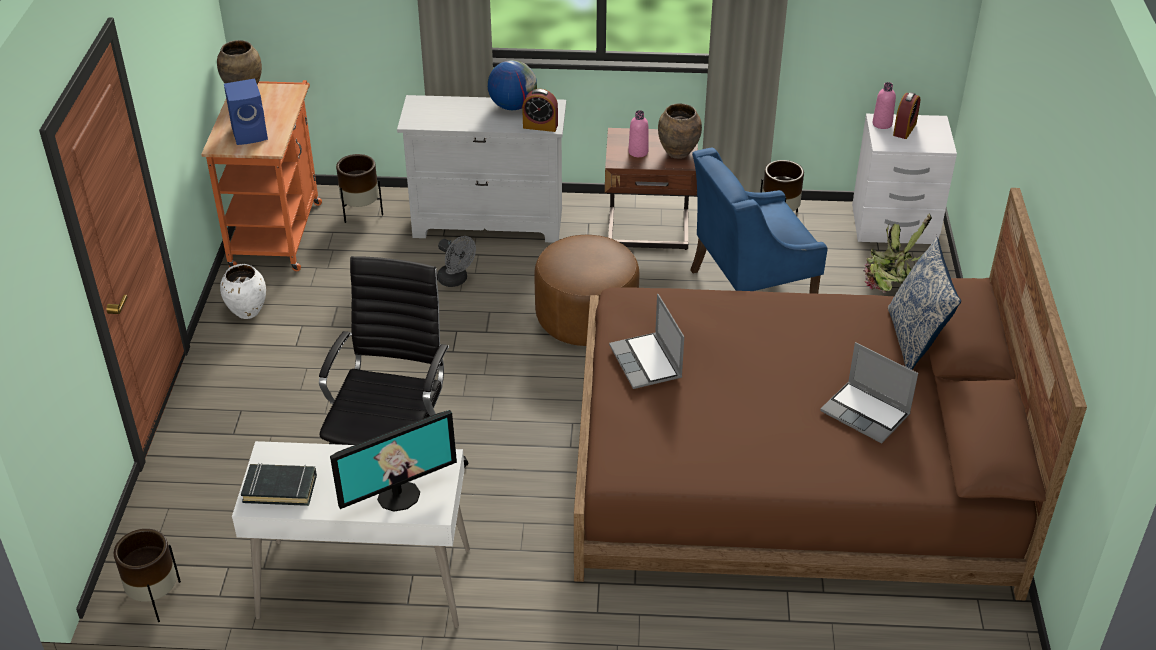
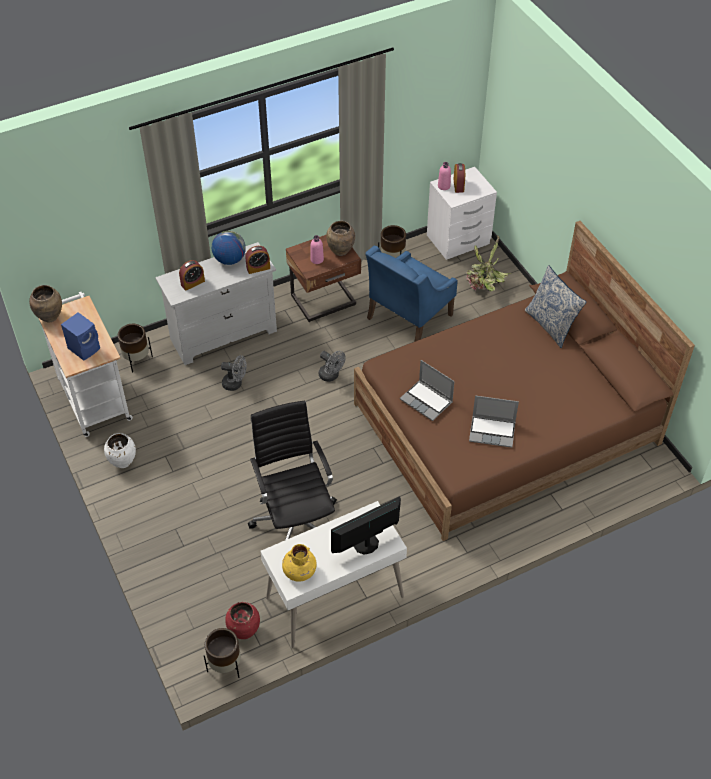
camera: 30 degrees left, 10 degrees up
orange cart [201,80,322,271] -> white cart [39,292,133,437]
black book [241,463,317,506] -> yellow vase [282,544,317,582]
monitor [330,410,457,512] -> monitor turned 150 degrees counterclockwise [331,497,401,555]
brown ottoman [534,235,639,346] -> grey fan [318,351,345,382]
laptop [820,342,918,443] -> laptop moved to [469,395,519,448]
none -> alarm clock [179,260,205,291]
none -> red vase [225,602,260,639]

